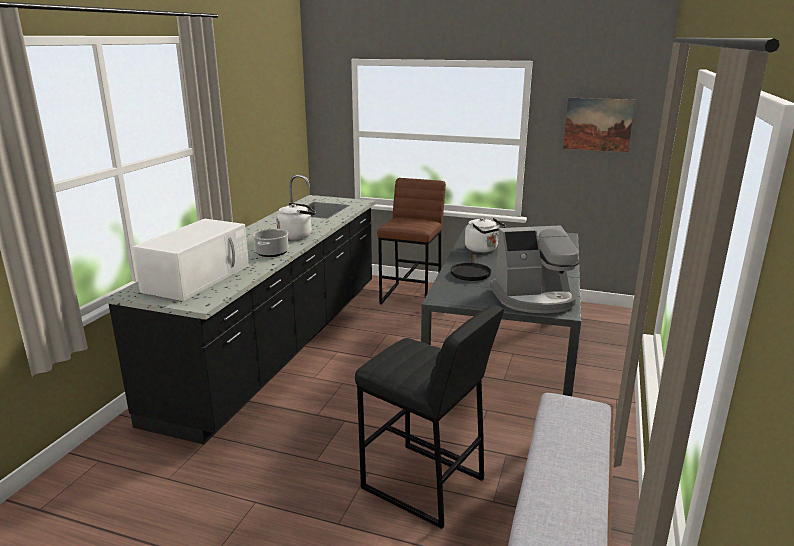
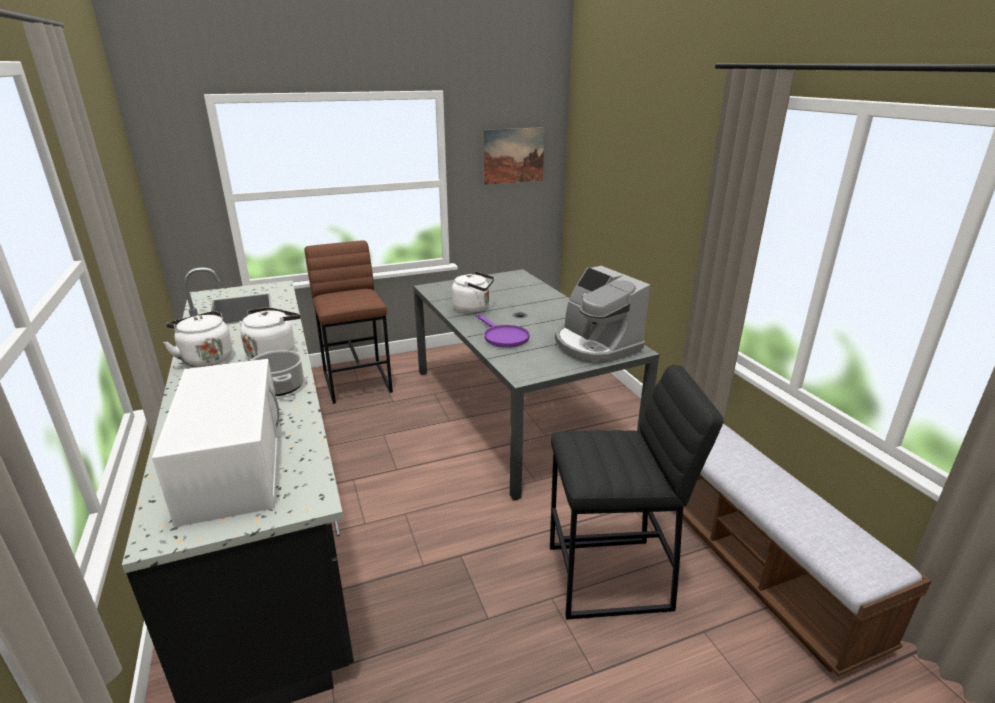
camera: 40 degrees left, 5 degrees up
black frying pan [451,252,491,281] -> purple frying pan [476,314,529,348]
coffee machine [490,225,580,313] -> coffee machine turned 105 degrees clockwise [555,266,650,364]
none -> white kettle [163,311,233,367]

